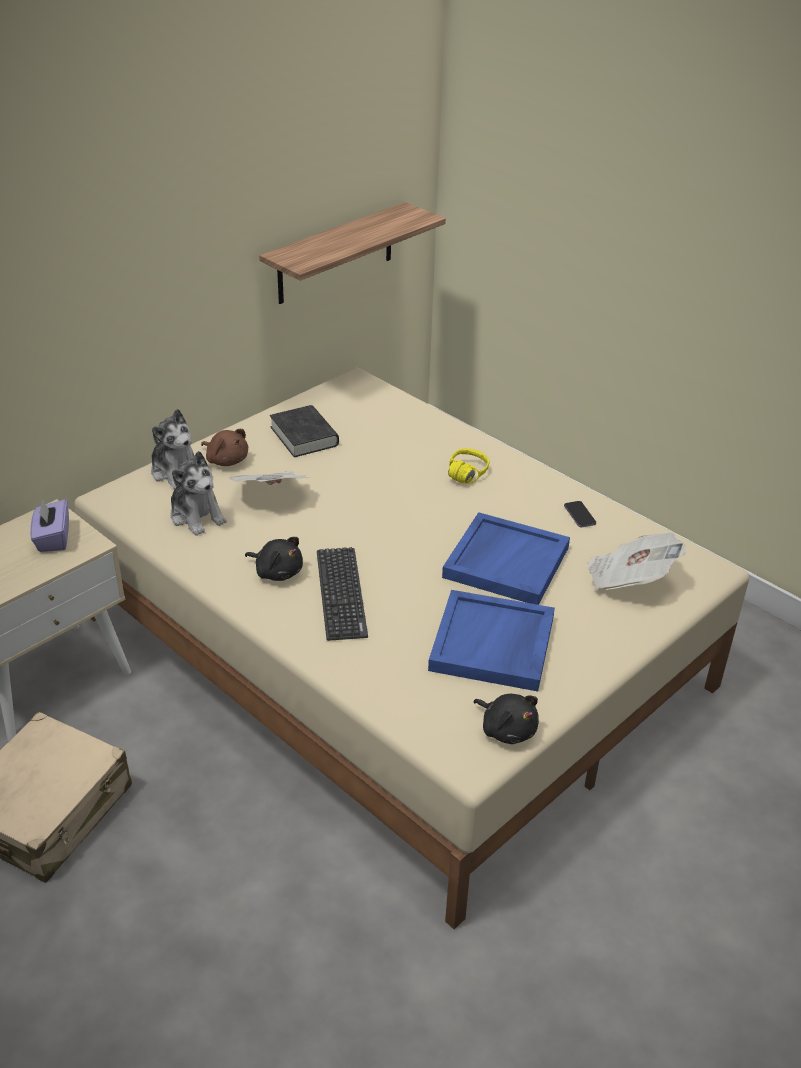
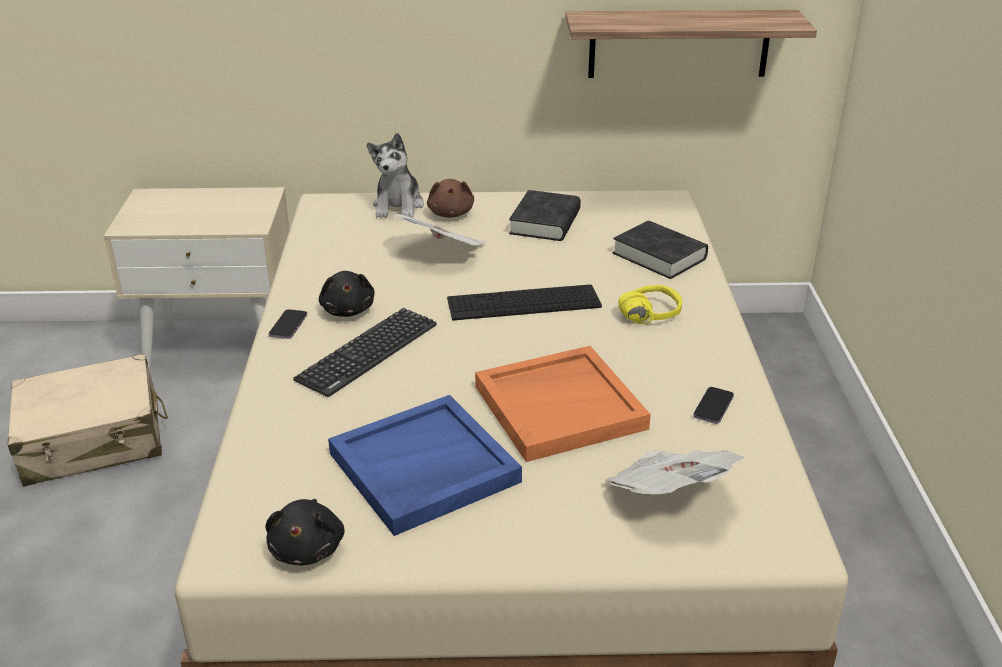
camera: 45 degrees right, 5 degrees down
purple tissue box [30,499,69,552] -> none
plush toy [170,451,227,536] -> none
blue tray [442,512,570,605] -> orange tray [475,346,651,462]
none -> phone [269,309,307,339]
none -> keyboard [447,284,602,321]
none -> black book [612,221,708,279]

